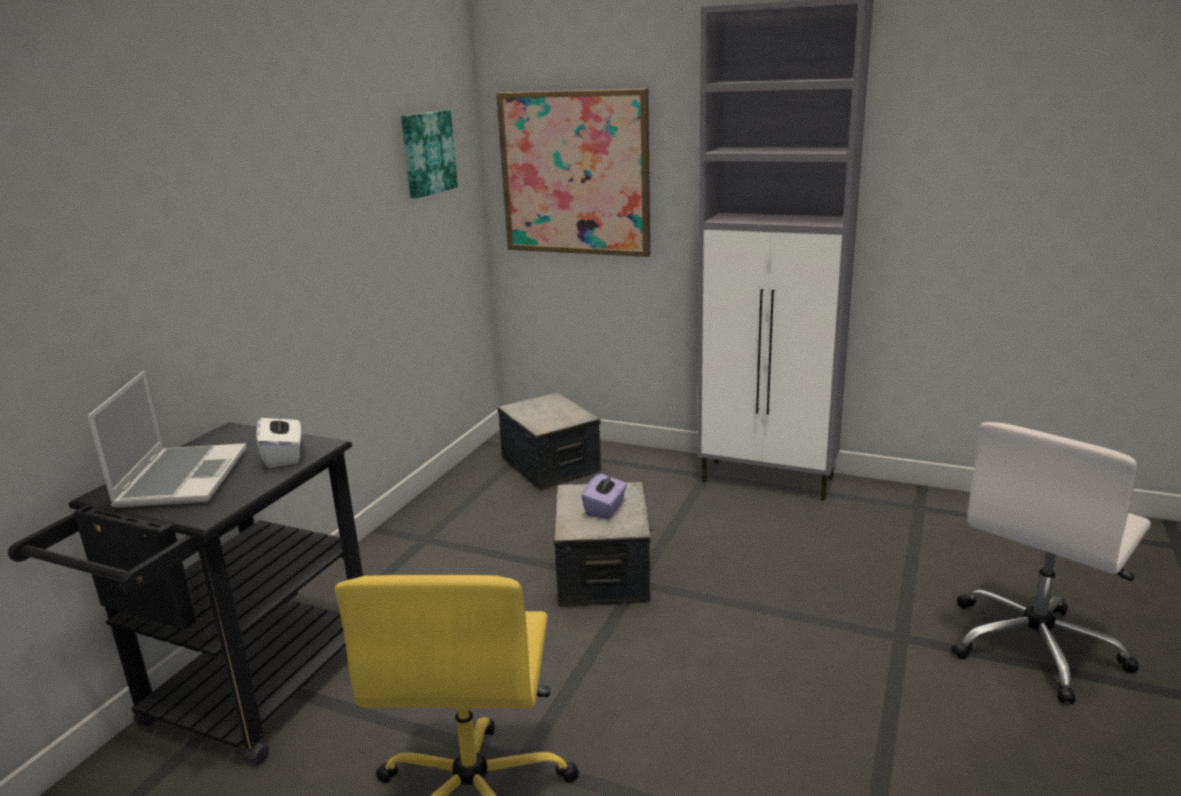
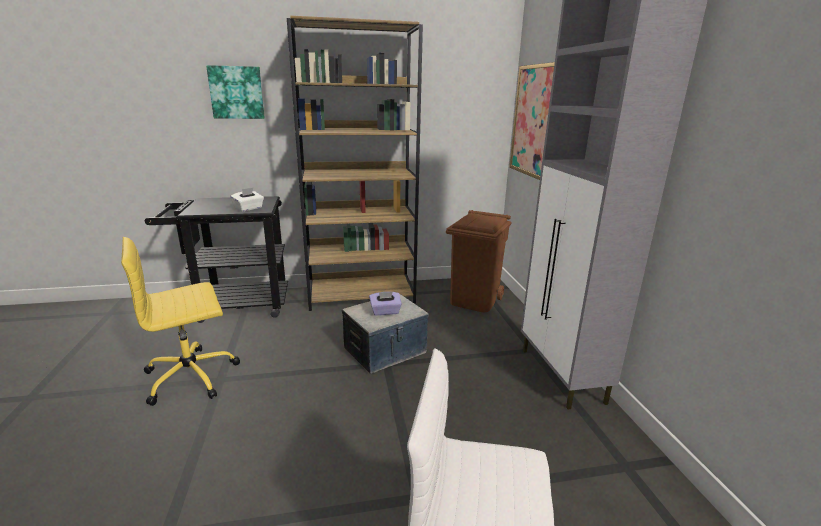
camera: 55 degrees right, 0 degrees up
laptop [87,371,247,508] -> none
picture [401,110,458,198] -> picture moved to [206,65,265,119]
storage box [497,393,601,491] -> brown trash can [446,210,511,312]
none -> brown bookcase [287,16,423,311]

